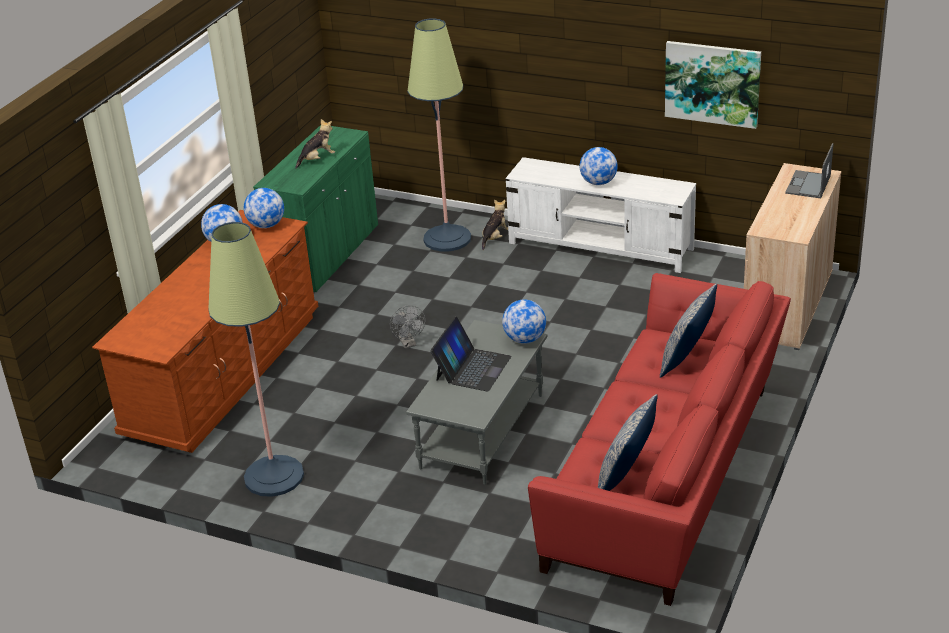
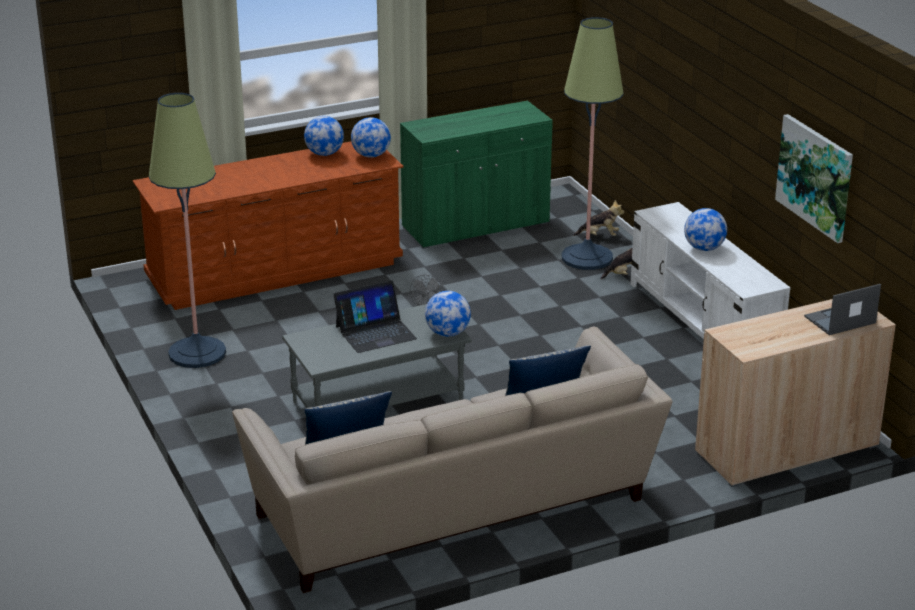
camera: 40 degrees right, 5 degrees down
plush toy [295,119,335,169] -> plush toy moved to [573,200,624,236]
red sofa [528,273,791,606] -> beige sofa [232,327,672,593]

